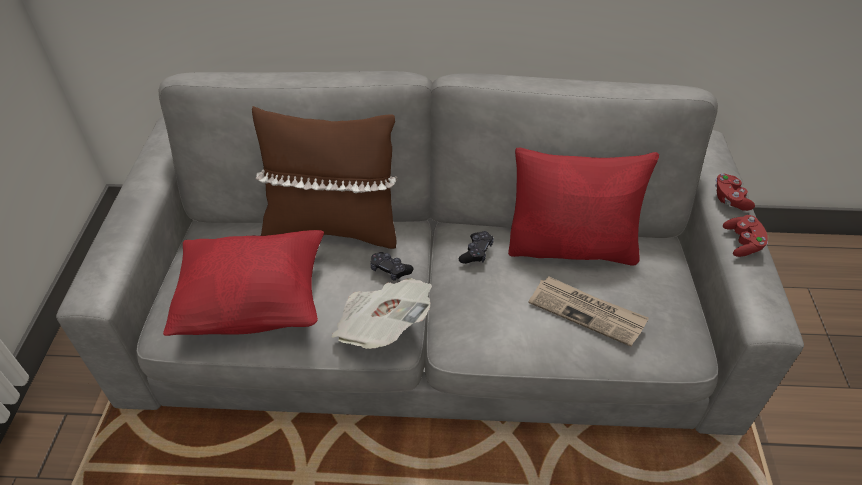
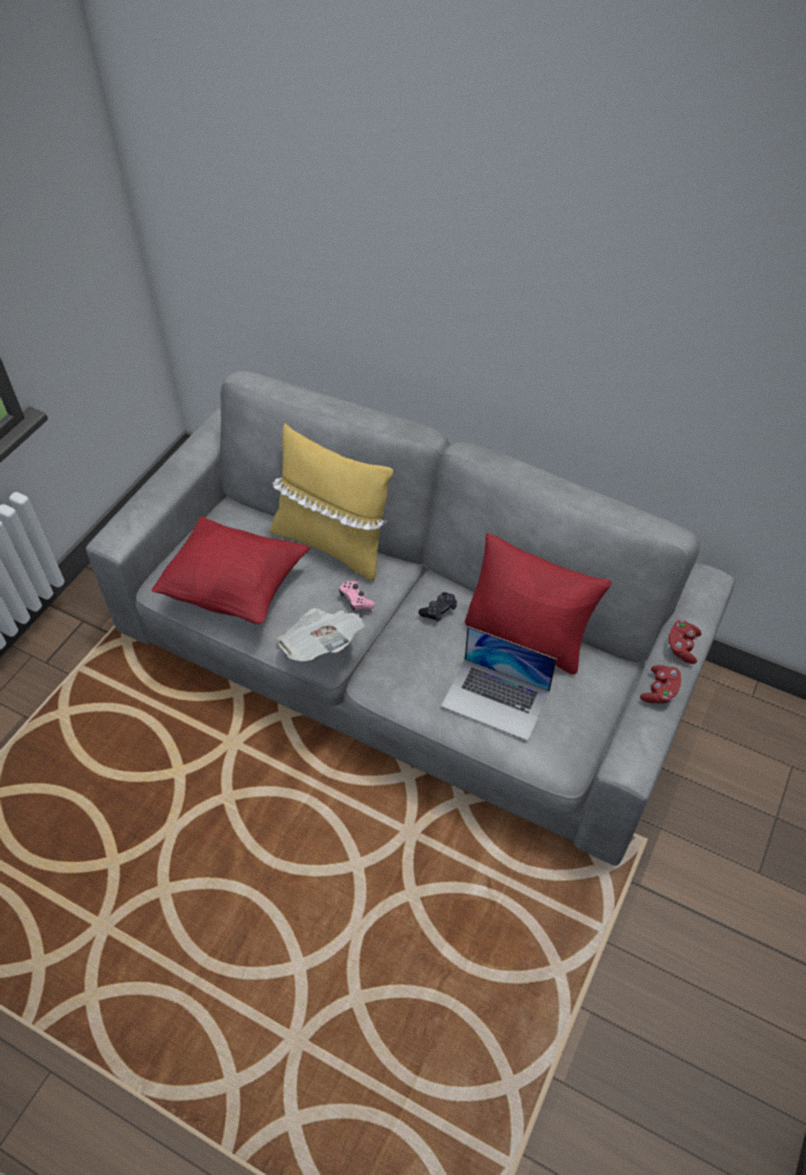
camera: 25 degrees right, 5 degrees up
brown pillow [252,106,398,249] -> yellow pillow [270,424,393,581]
black game controller [371,252,413,281] -> pink game controller [339,581,375,611]
newspaper [528,276,649,347] -> laptop [441,626,557,741]

